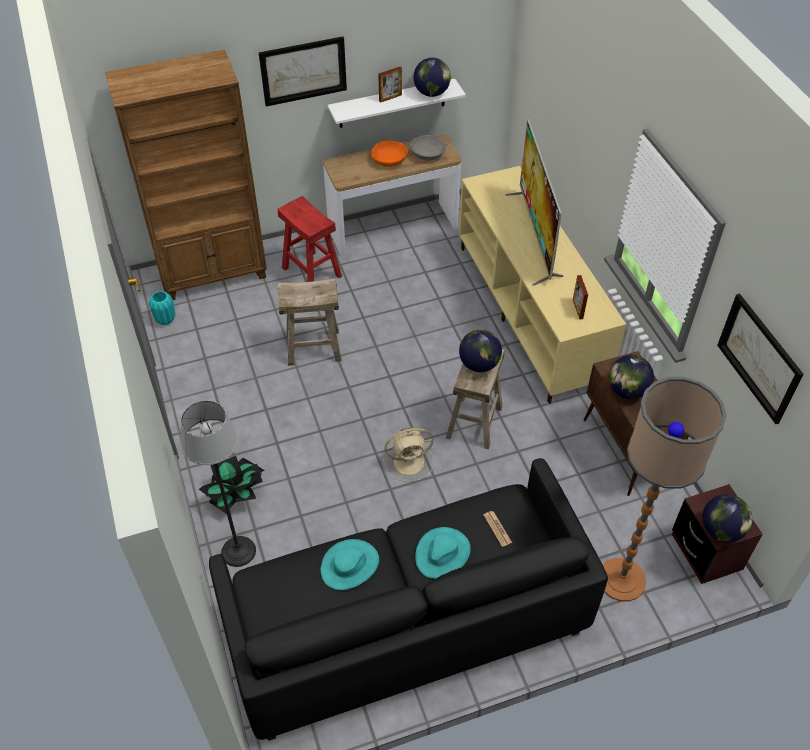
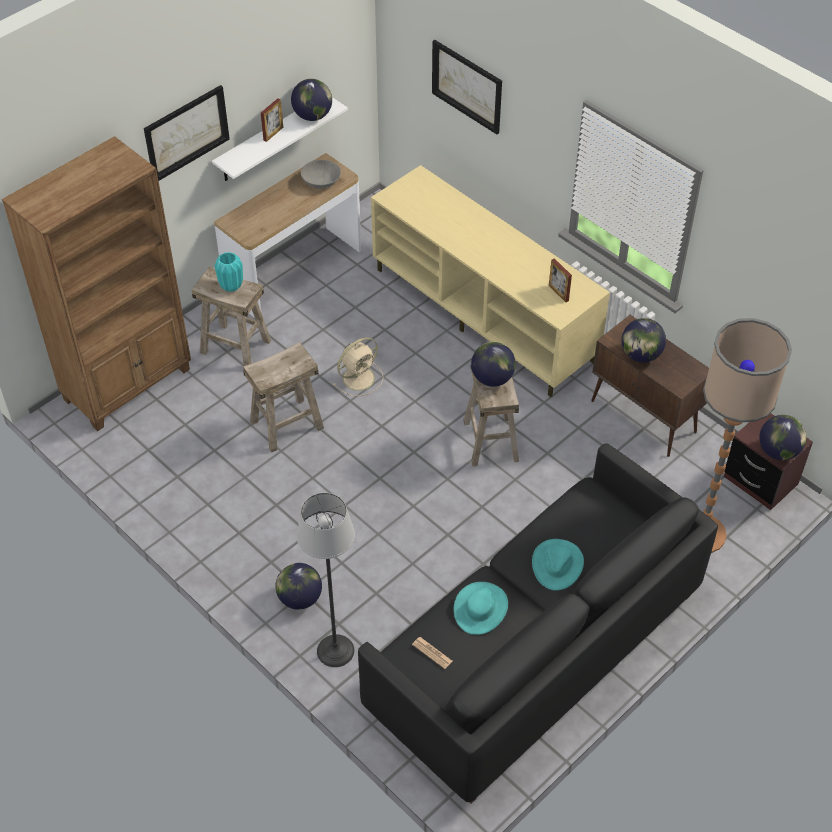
camera: 25 degrees left, 0 degrees up
turquoise vase [148,291,175,325] -> turquoise vase moved to [214,252,243,292]
potted plant [199,456,264,513] -> globe [275,563,322,610]
red stool [277,196,342,282] -> beige stool [191,267,271,366]
orange bowl [371,141,408,167] -> none
beige fan [382,428,434,482] -> beige fan moved to [333,337,384,396]
newspaper [483,511,512,547] -> newspaper moved to [412,637,452,669]
television [506,119,564,286] -> none
picture [717,294,803,424] -> picture moved to [432,40,502,134]

